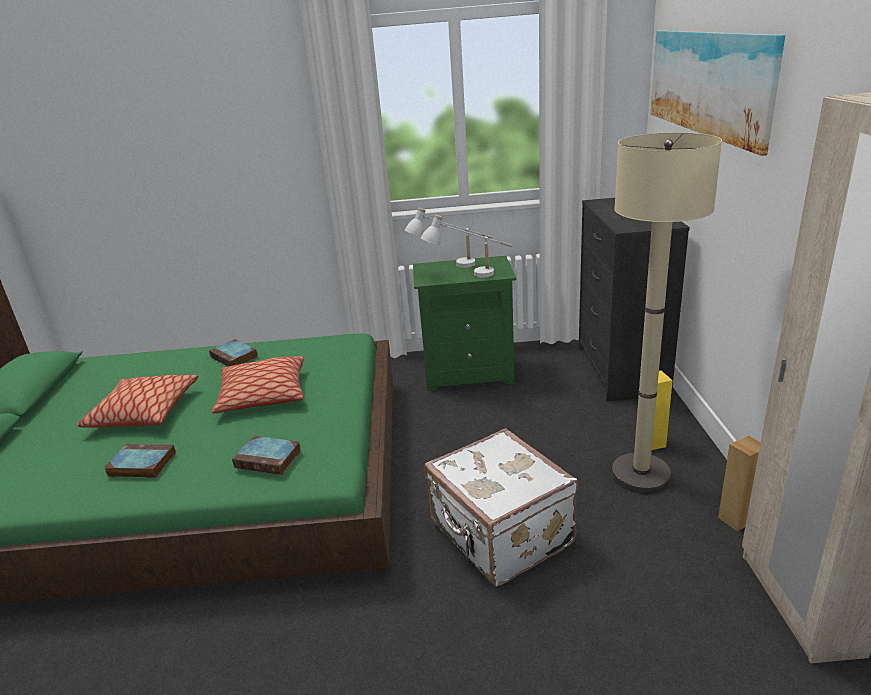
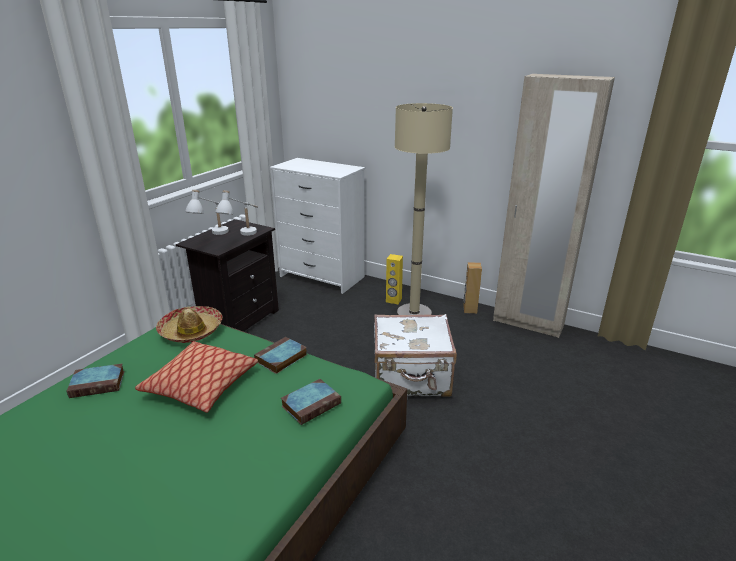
camera: 60 degrees left, 0 degrees up
pillow [77,375,198,428] -> none
book [104,444,176,478] -> book moved to [254,337,307,374]
green nightstand [413,256,516,391] -> black nightstand [176,219,279,332]
black dresser [579,198,690,401] -> white dresser [270,158,365,294]
picture [651,31,785,156] -> none
none -> hat [156,306,223,343]

